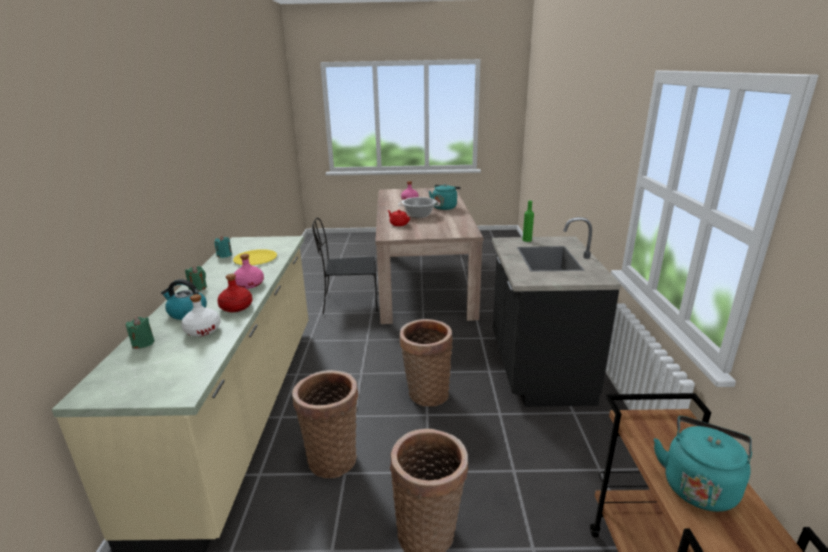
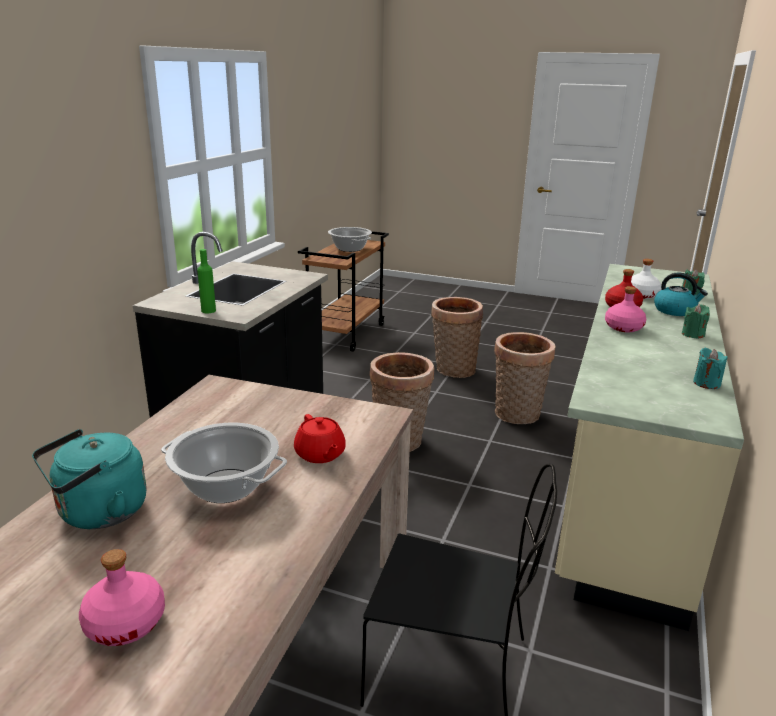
camera: 160 degrees left, 0 degrees up
yellow plate [233,249,277,265] -> none
turquoise kettle [654,416,752,512] -> cooking pot [328,227,372,252]

